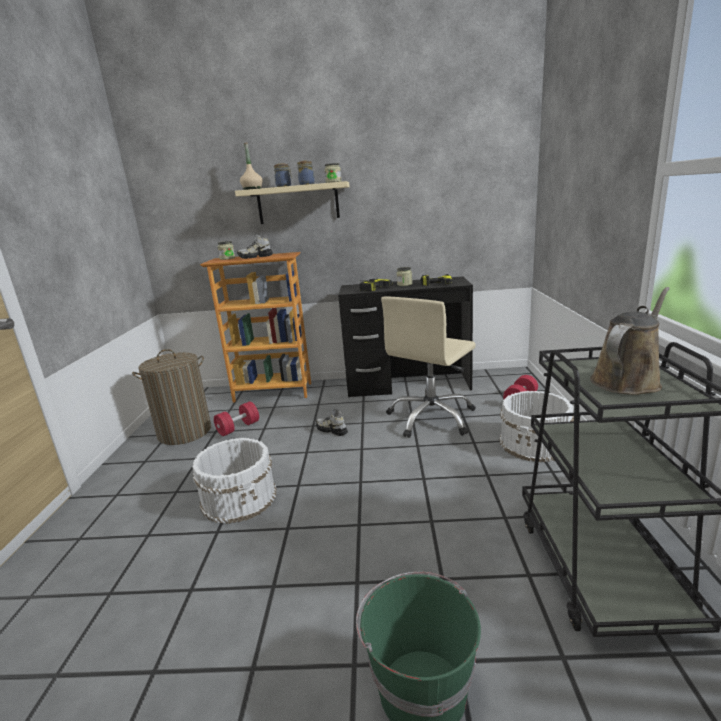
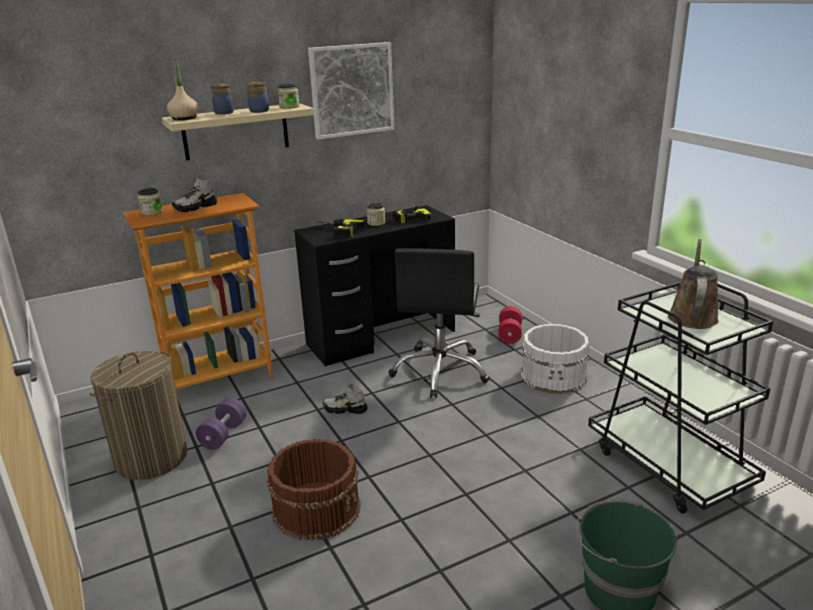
camera: 30 degrees left, 5 degrees up
white bucket [192,438,277,524] -> brown bucket [267,439,361,541]
red dumbbell [214,401,259,436] -> purple dumbbell [196,398,246,450]
beige office chair [381,296,476,438] -> black office chair [389,248,490,398]
none -> picture [308,42,394,140]

